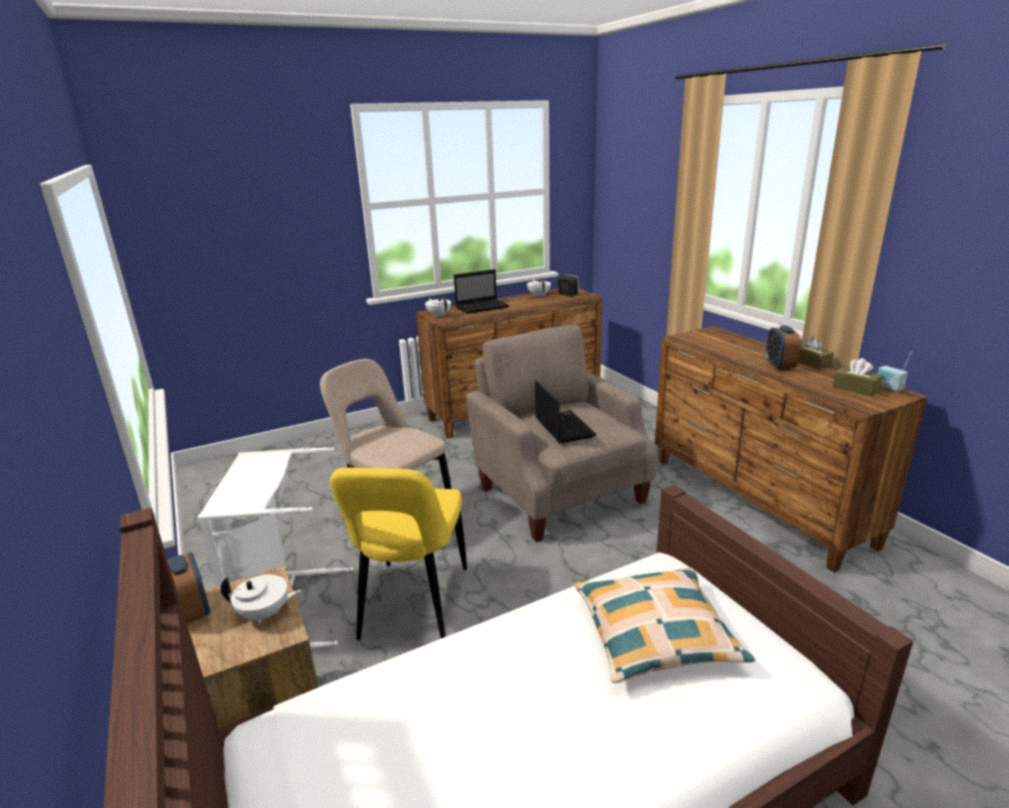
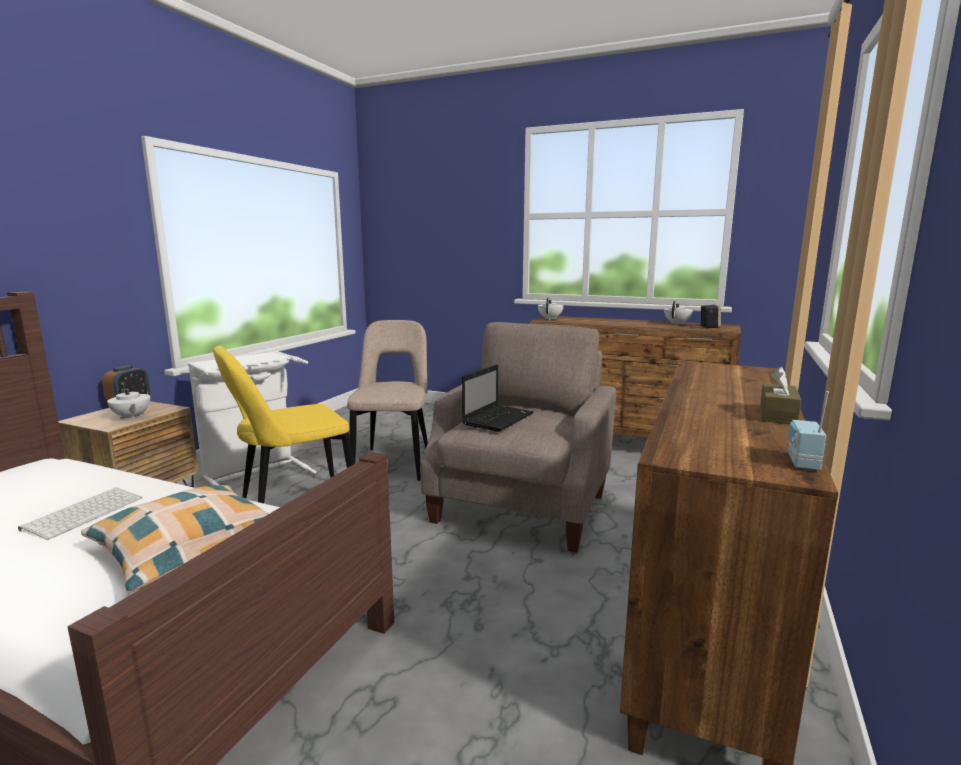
camera: 50 degrees right, 10 degrees down
laptop [454,269,509,314] -> none
alarm clock [766,325,801,370] -> none
brown tissue box [833,358,882,396] -> none
none -> keyboard [18,487,143,540]

